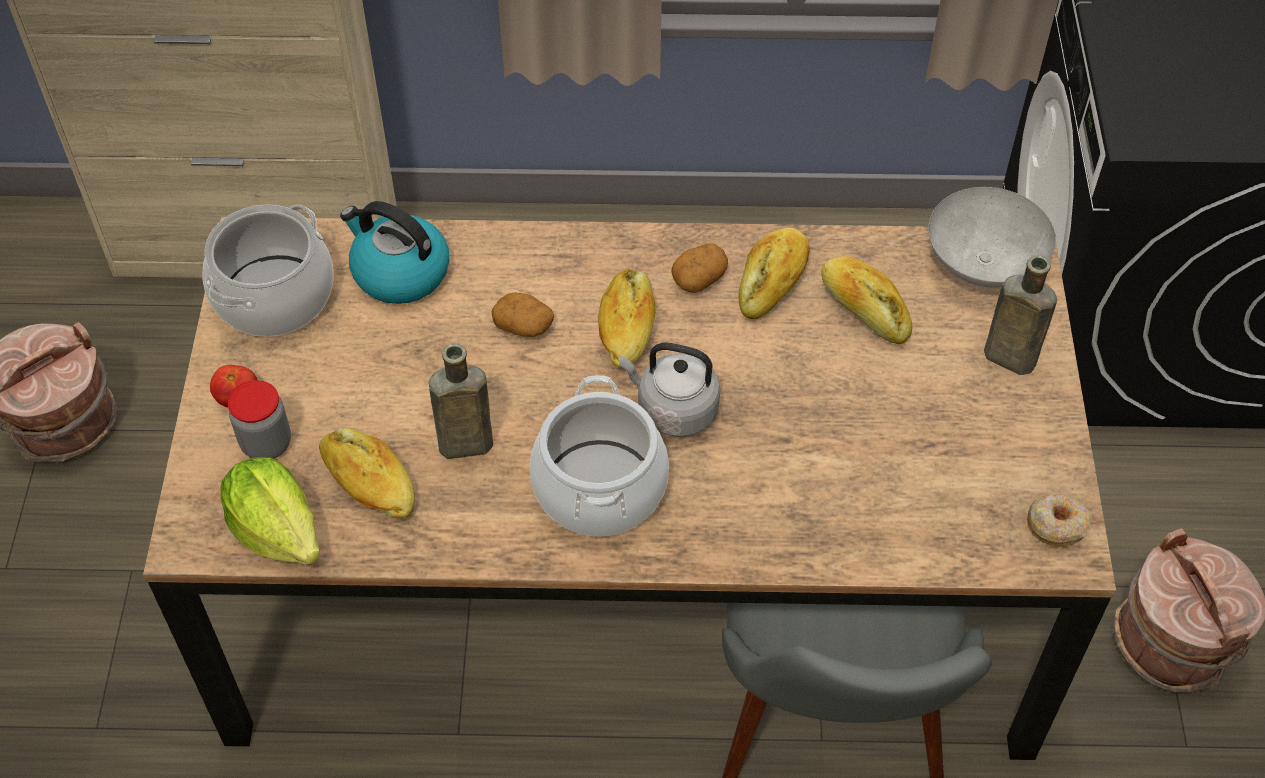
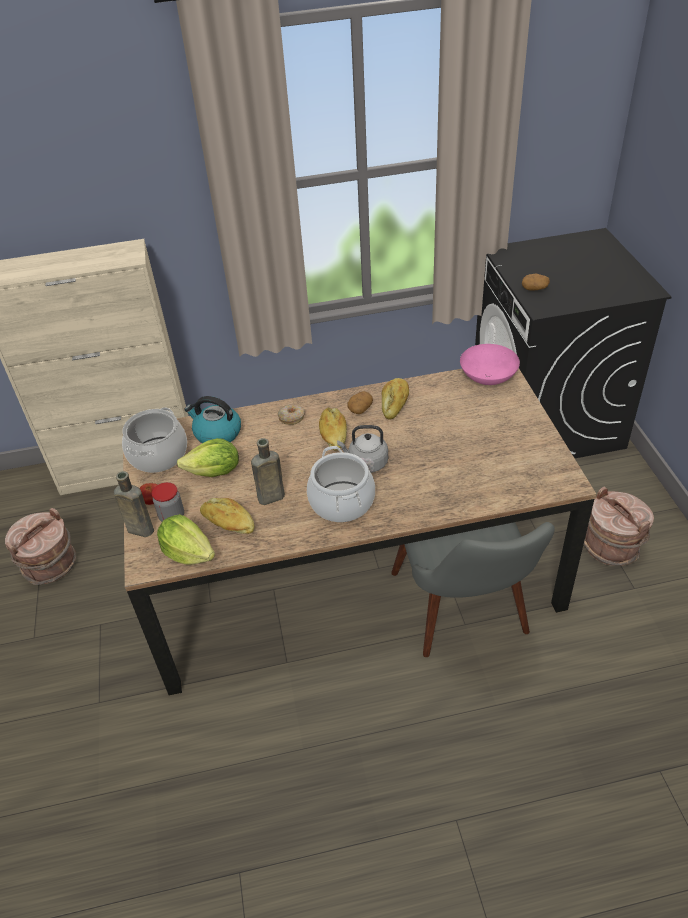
camera: 10 degrees left, 10 degrees down
potato [491,292,554,337] -> potato moved to [522,274,550,290]
bread [821,256,912,344] -> none
grey bowl [928,187,1056,288] -> pink bowl [460,344,520,385]
brown bottle [984,255,1057,375] -> brown bottle moved to [114,471,154,537]
donut [1027,493,1091,547] -> donut moved to [278,405,305,425]
none -> lettuce [177,438,239,477]

